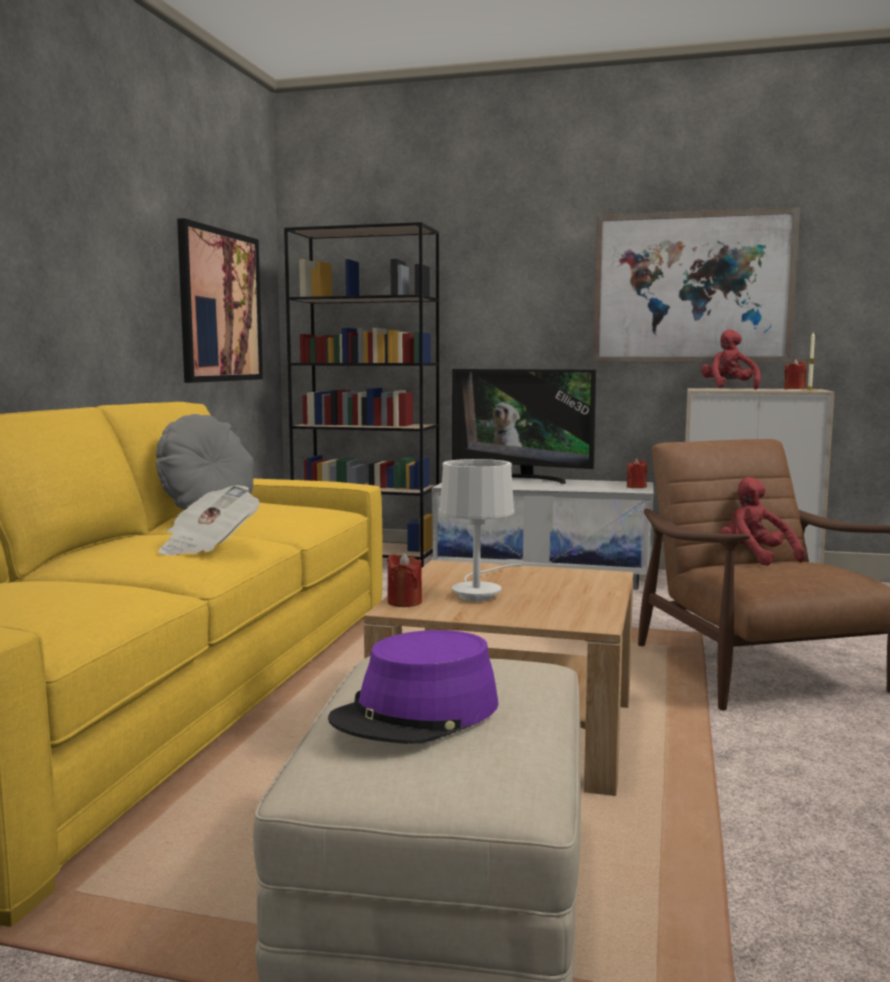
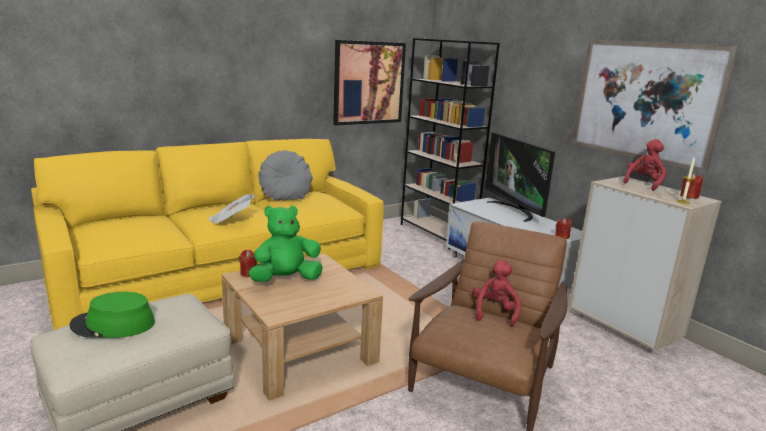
camera: 40 degrees right, 10 degrees up
purple hat [328,630,499,744] -> green hat [70,292,155,338]
white table lamp [439,459,522,601] -> green plush toy [249,206,323,282]

